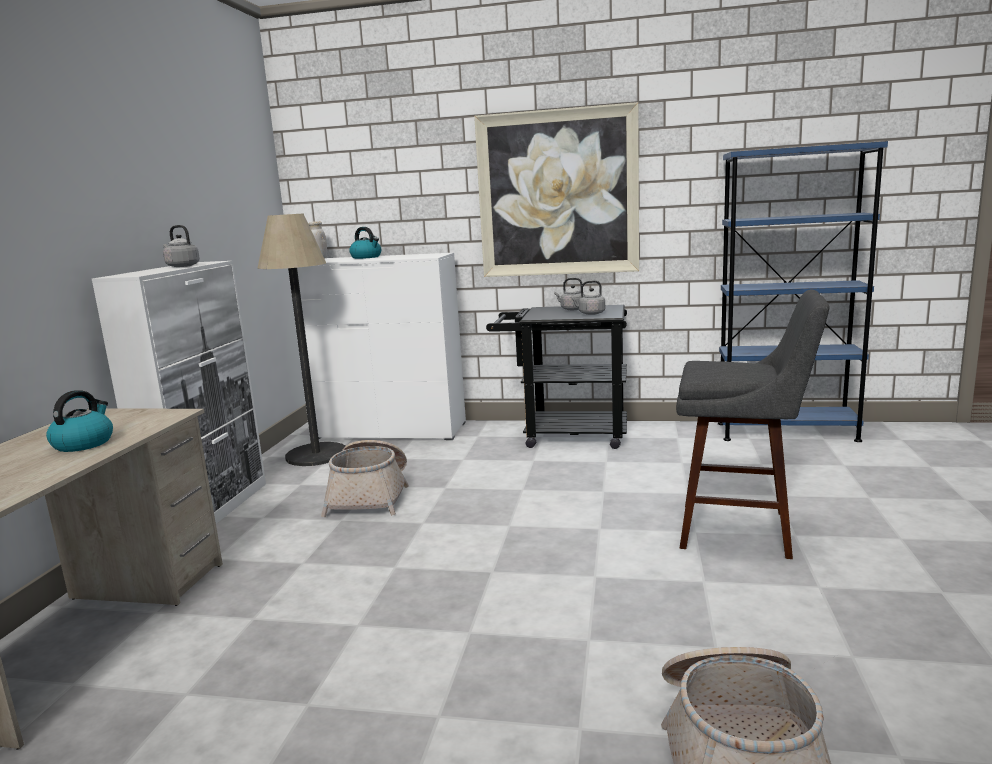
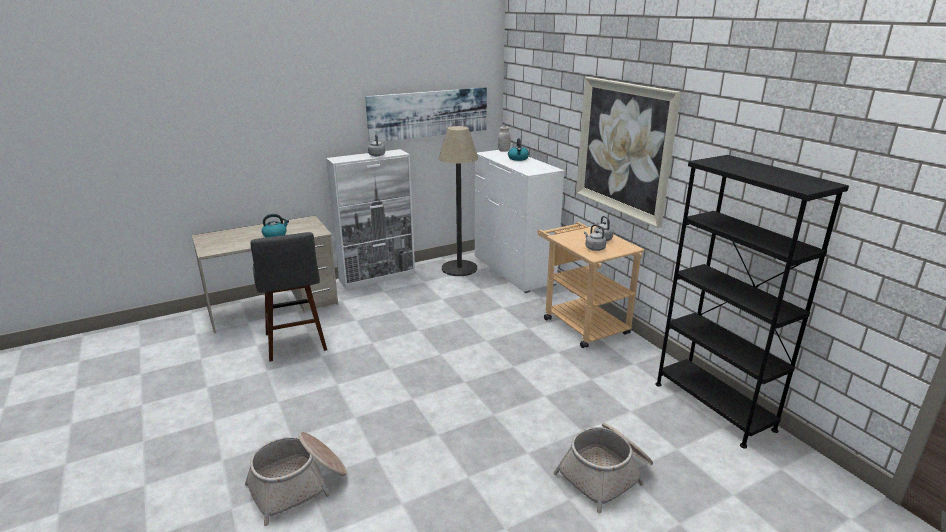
camera: 50 degrees right, 10 degrees up
basket [321,440,409,517] -> basket moved to [553,423,653,513]
black cart [486,305,627,449] -> beige cart [537,222,645,348]
grey stool [676,290,829,559] -> grey stool moved to [250,232,327,362]
blue bookcase [718,141,888,442] -> black bookcase [655,155,849,448]
none -> picture [365,87,487,143]

